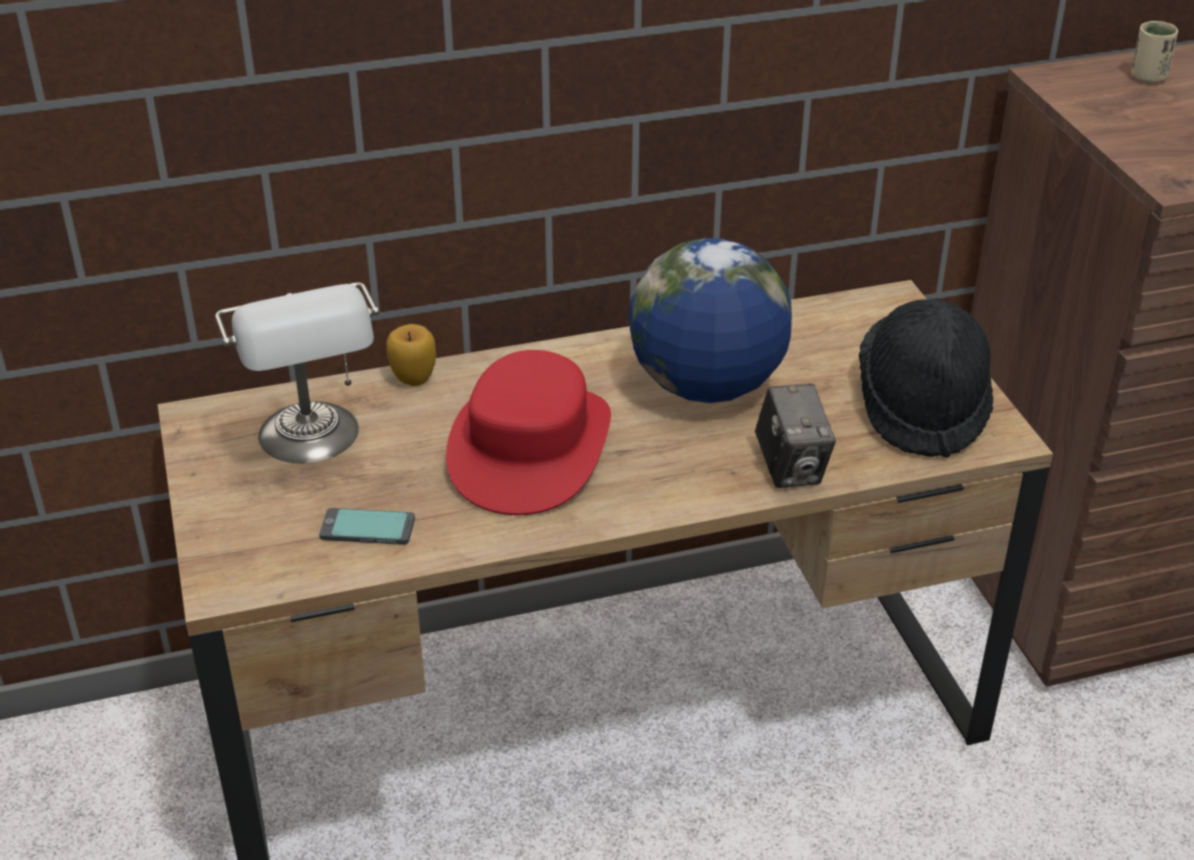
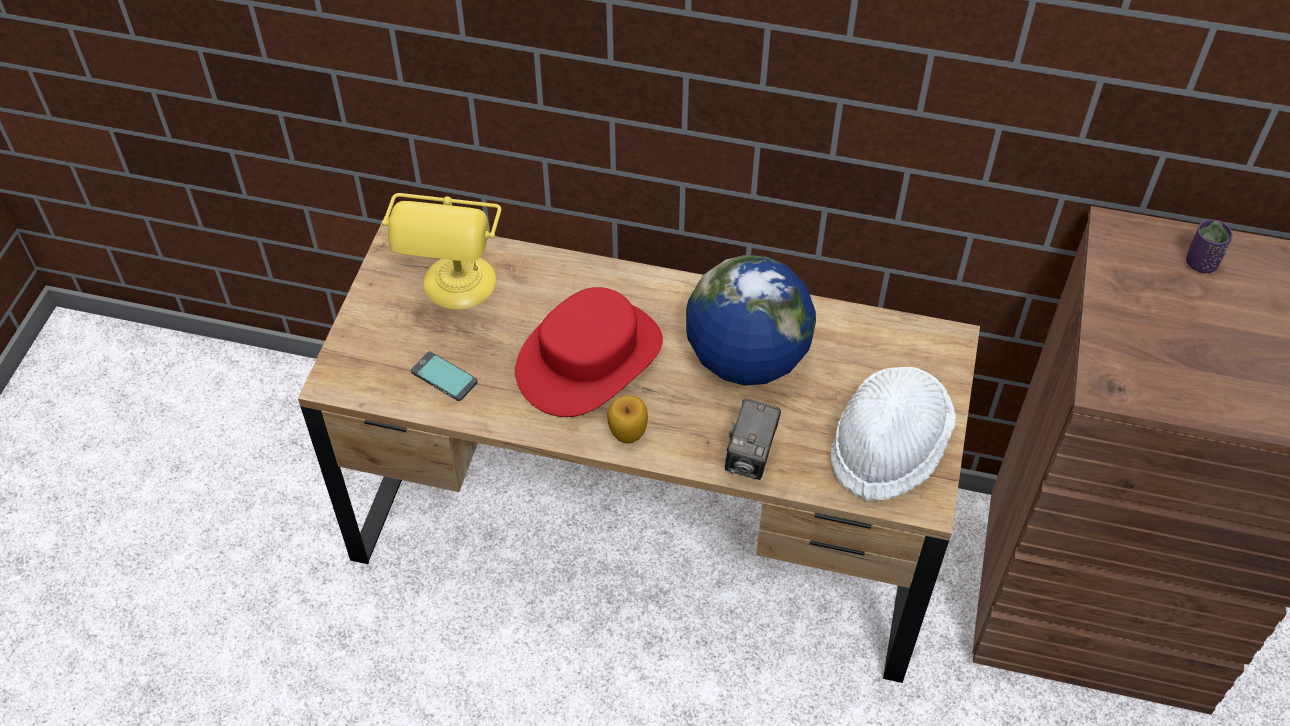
camera: 30 degrees right, 15 degrees up
white table lamp [215,282,380,463] -> yellow table lamp [382,193,501,309]
apple [386,324,436,386] -> apple moved to [607,395,648,444]
black hat [859,299,993,458] -> white hat [830,367,956,501]
beige cup [1131,21,1178,83] -> purple cup [1186,220,1233,273]

